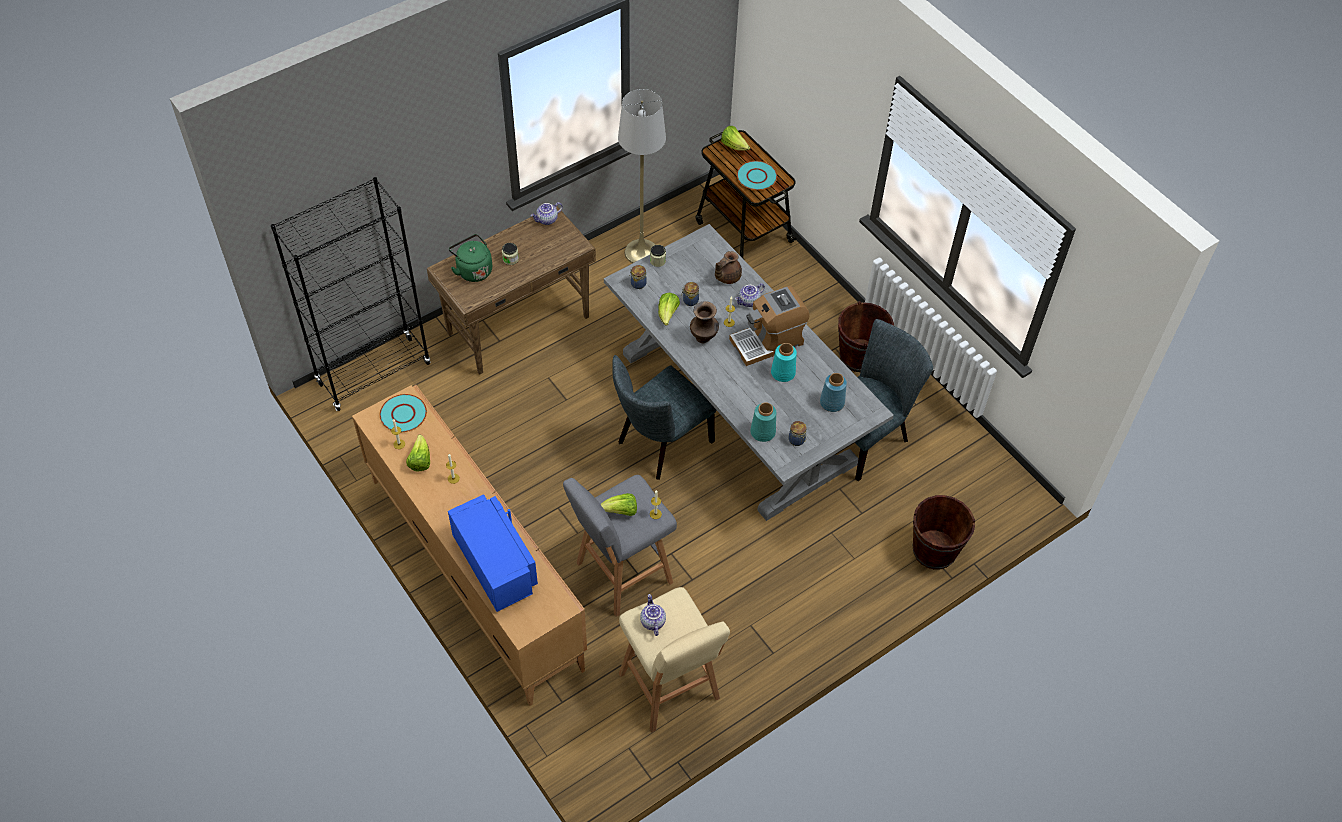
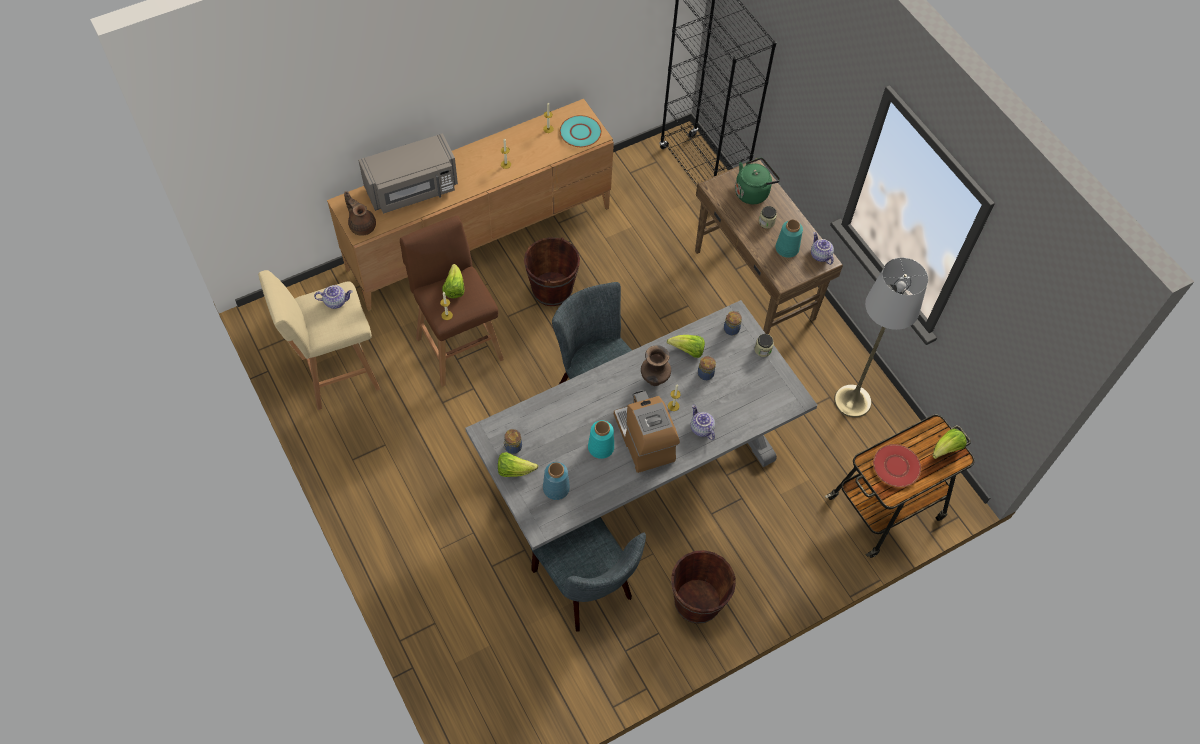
camera: 95 degrees right, 5 degrees up
lettuce [406,435,430,471] -> lettuce moved to [498,452,538,477]
blue microwave [448,494,538,612] -> grey microwave [358,133,458,214]
grey stool [563,475,677,617] -> brown stool [400,215,504,387]
brown teapot [715,251,742,284] -> brown teapot moved to [344,191,376,236]
turquoise plate [737,161,777,190] -> red plate [873,444,921,488]
turquoise vase [750,402,776,442] -> turquoise vase moved to [776,220,803,258]
brown bucket [913,495,975,569] -> brown bucket moved to [524,237,580,306]

